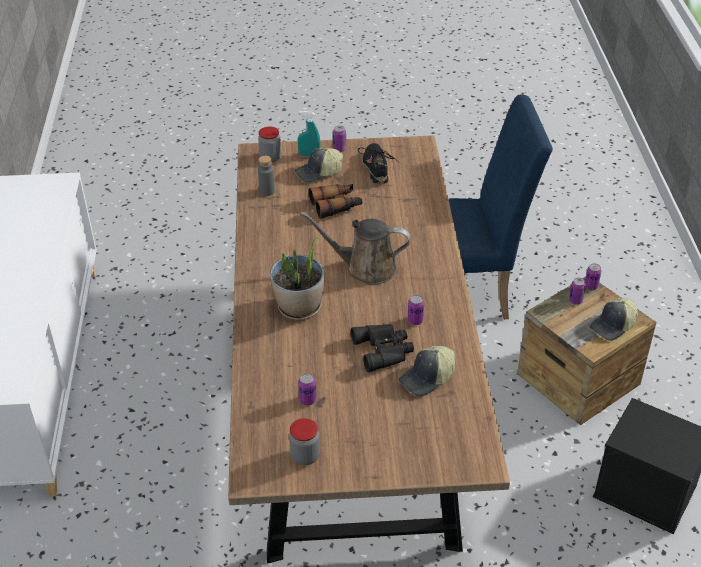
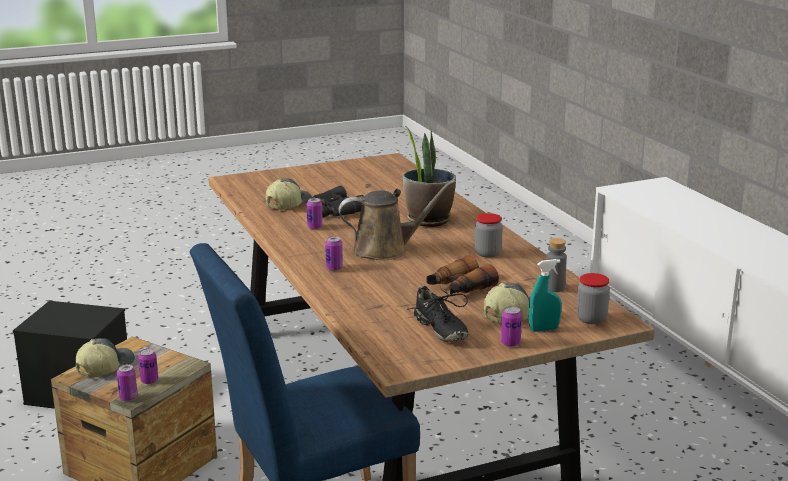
camera: 160 degrees right, 20 degrees down
jar [289,418,320,465] -> jar moved to [474,213,503,258]
can [298,373,316,406] -> can moved to [325,236,343,271]

